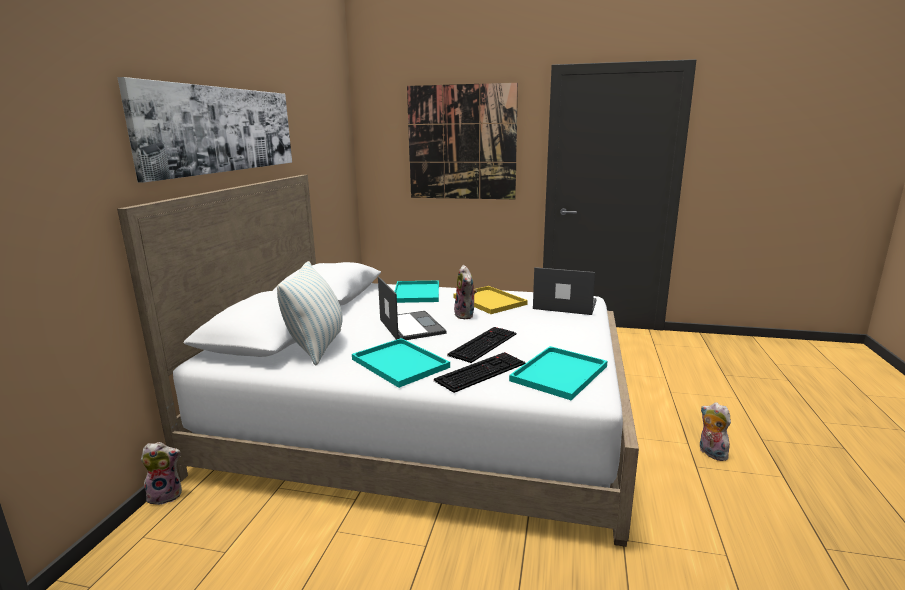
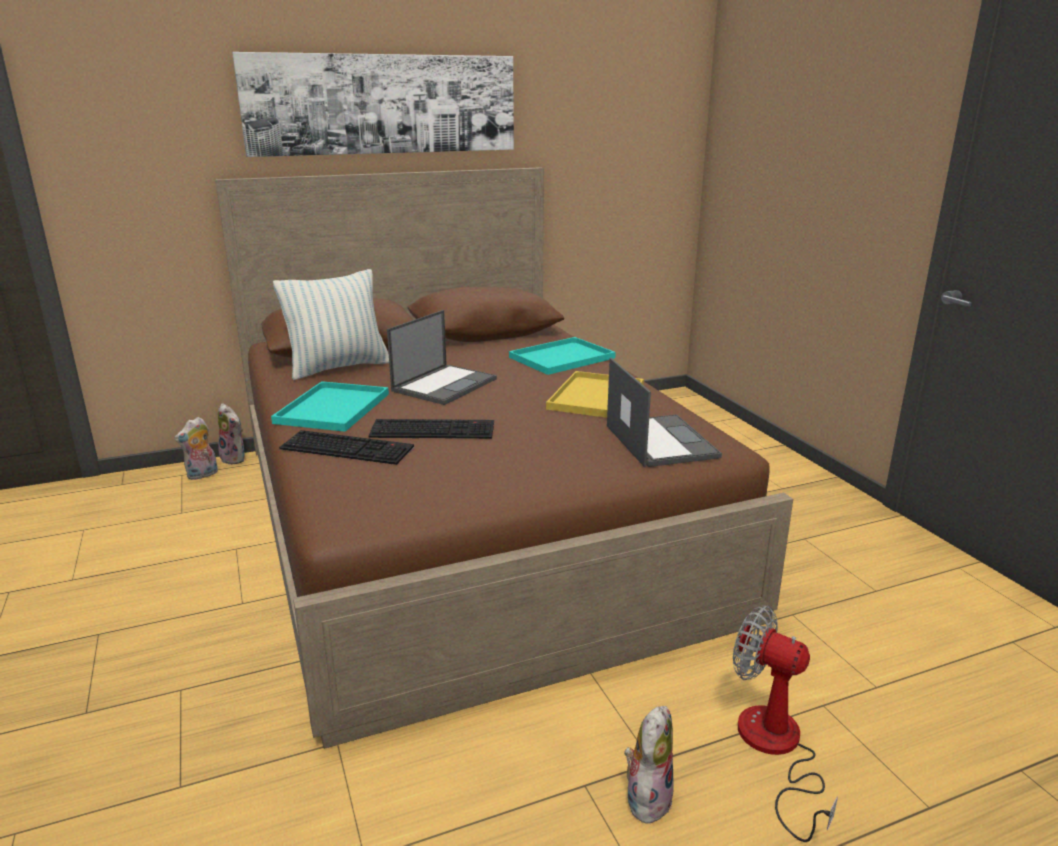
camera: 55 degrees right, 5 degrees up
white bed [117,175,639,547] -> brown bed [215,167,793,749]
picture [407,83,518,199] -> none
plush toy [454,265,477,319] -> plush toy moved to [174,417,218,480]
turquoise tray [509,346,607,400] -> none
none -> fan [733,605,838,842]

